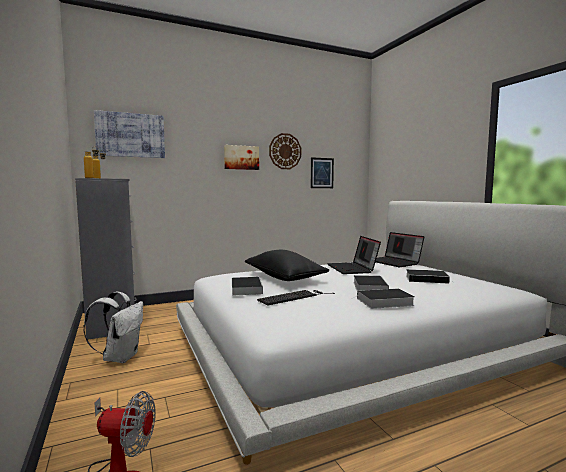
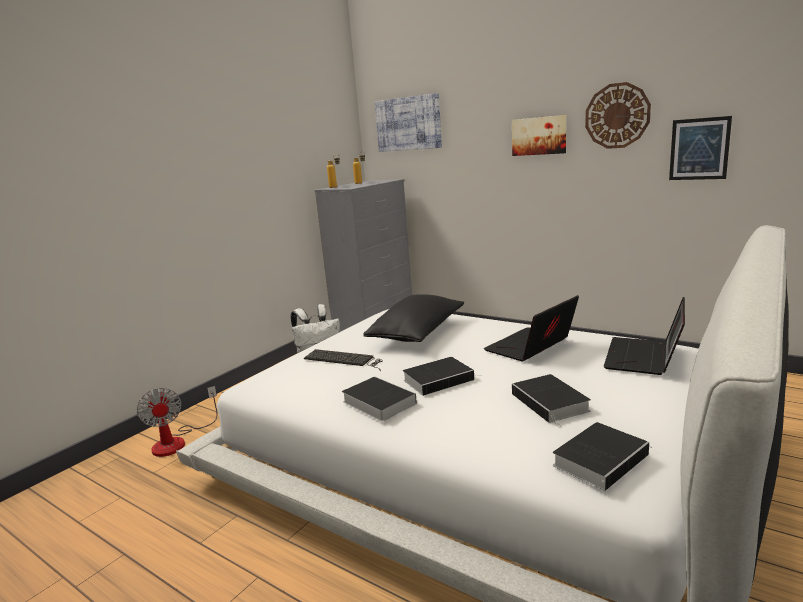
camera: 60 degrees right, 10 degrees up
book [232,277,263,296] -> book moved to [553,422,652,491]

